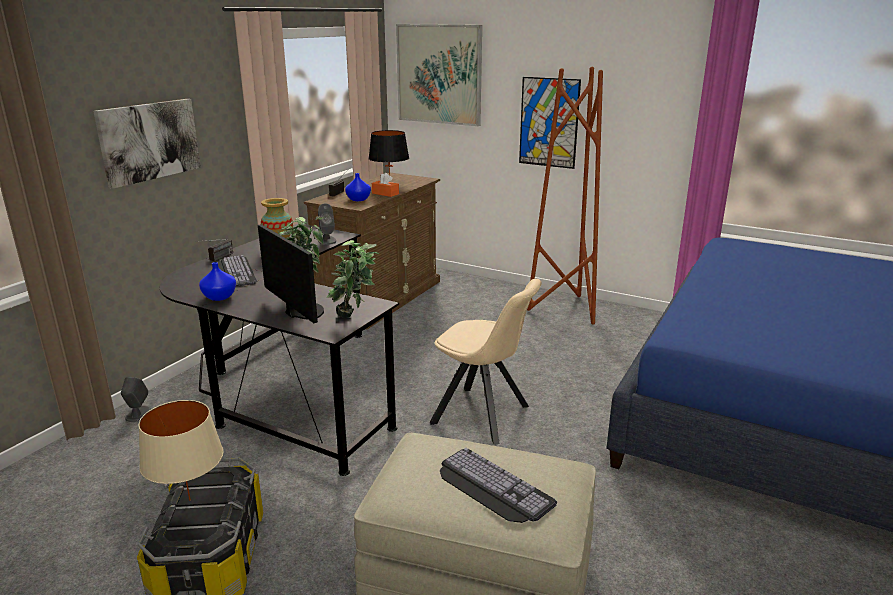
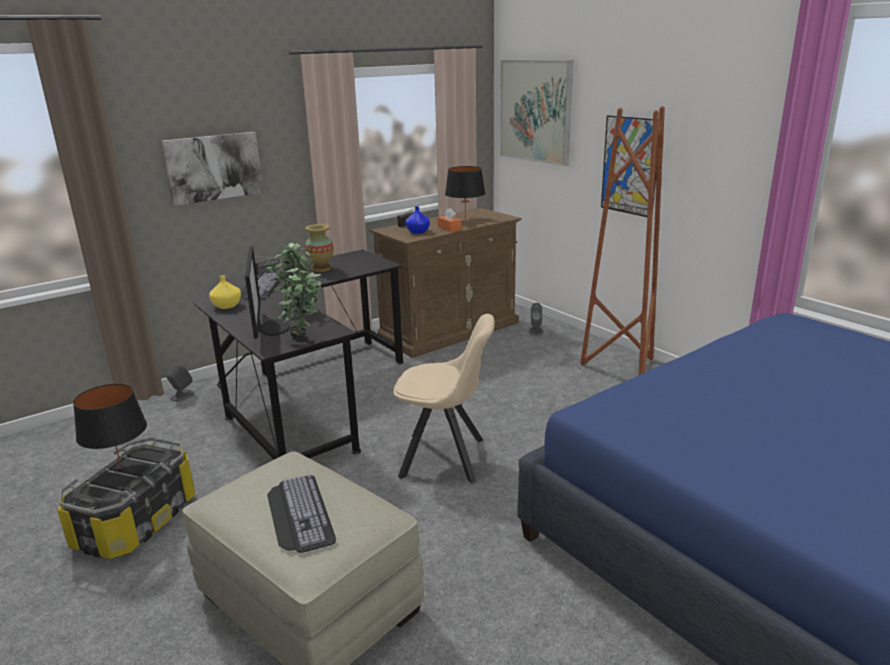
camera: 25 degrees right, 0 degrees up
beige table lamp [139,400,224,501] -> black table lamp [73,384,147,468]
blue vase [199,262,236,301] -> yellow vase [209,275,241,309]
grey speaker [318,203,336,245] -> grey speaker moved to [529,303,543,336]
beige chair [430,279,542,445] -> beige chair turned 45 degrees counterclockwise [393,314,495,483]

